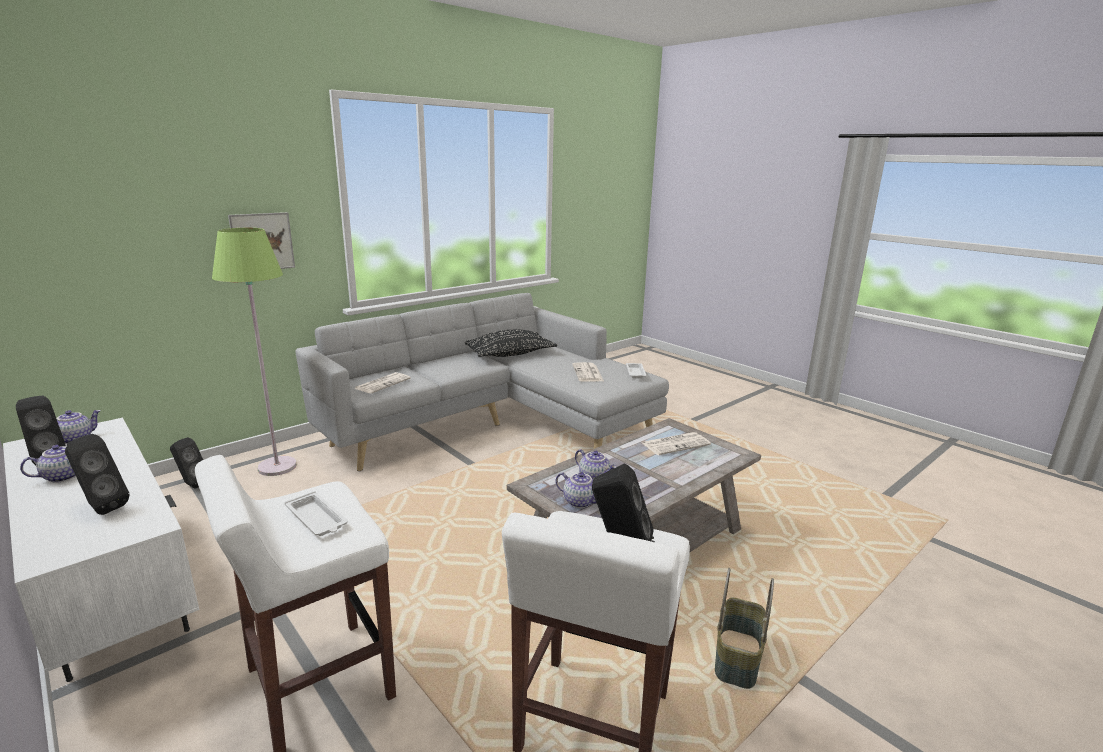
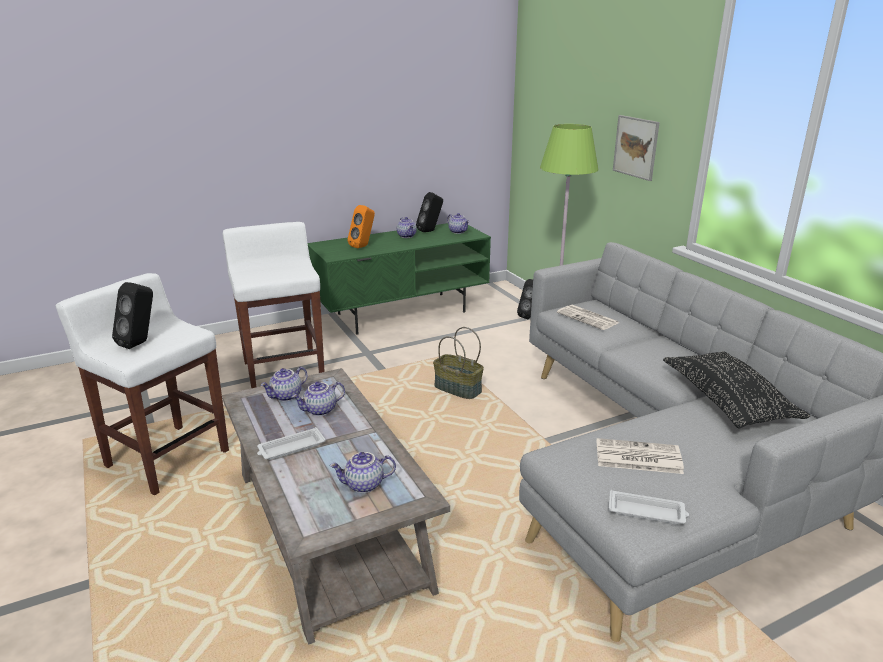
camera: 105 degrees right, 5 degrees up
white tv stand [3,418,199,682] -> green tv stand [308,223,491,334]
black speaker [65,434,129,515] -> orange speaker [348,205,375,248]
white tray [285,491,348,536] -> white tray moved to [257,427,326,460]
newspaper [642,432,711,455] -> teapot [330,452,396,493]
basket [715,568,774,689] -> basket moved to [433,327,484,399]

